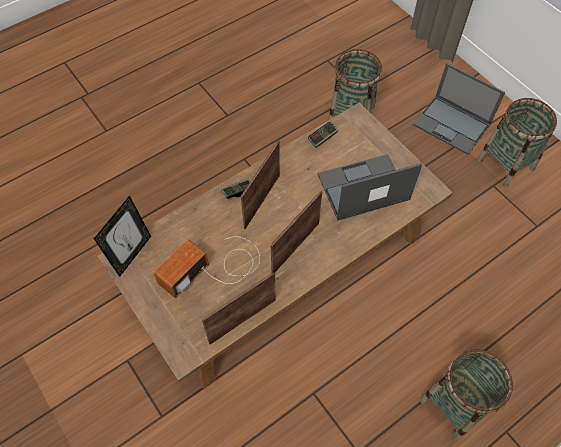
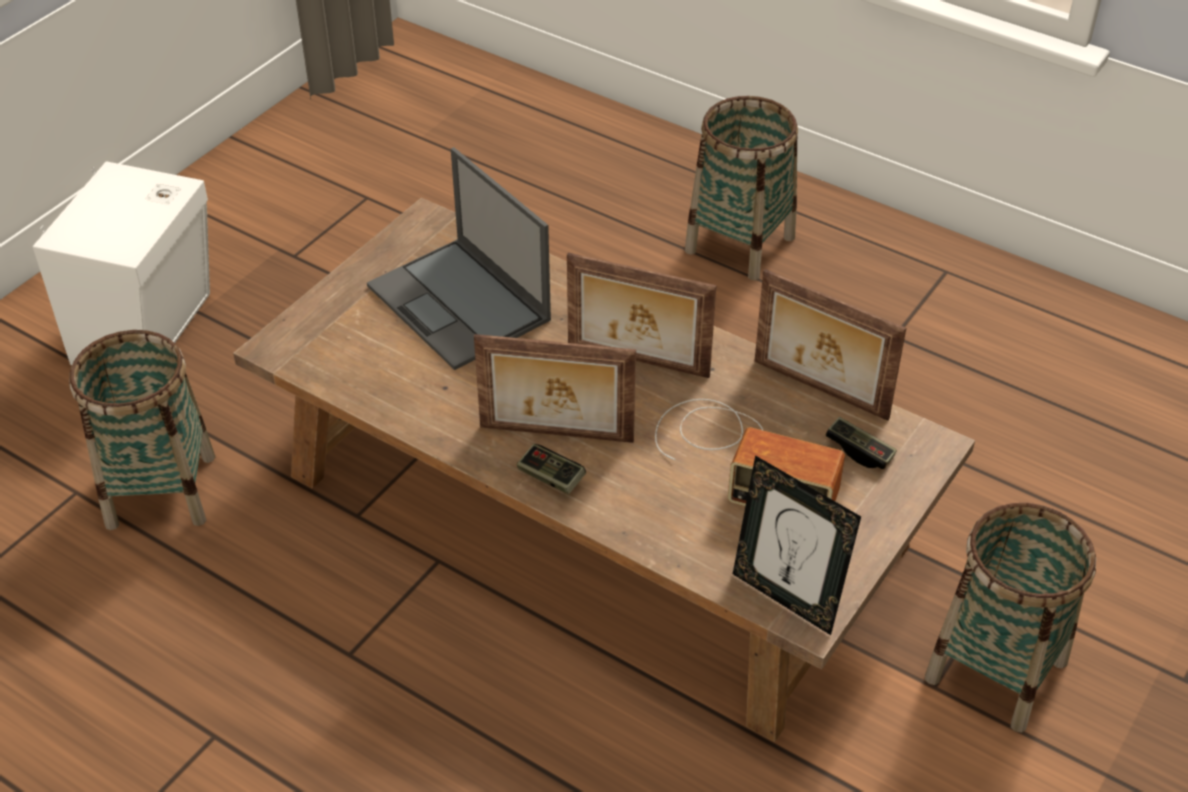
camera: 110 degrees left, 15 degrees down
picture frame [94,195,151,277] -> picture frame turned 150 degrees counterclockwise [733,455,861,635]
game controller [308,121,338,148] -> game controller moved to [826,417,897,469]
laptop [413,63,505,155] -> white speaker [33,161,210,365]
basket [477,98,557,188] -> basket moved to [925,503,1096,733]

